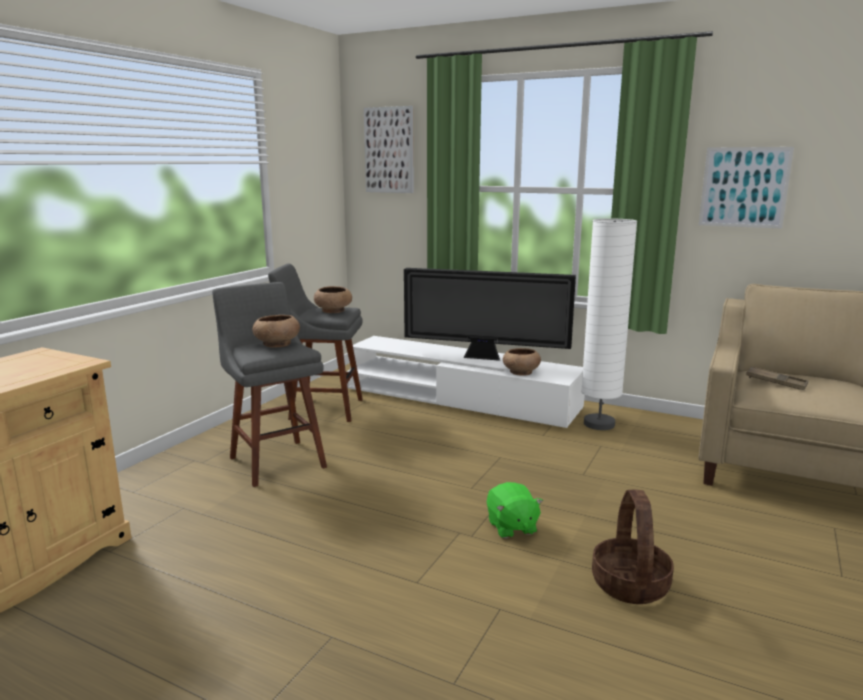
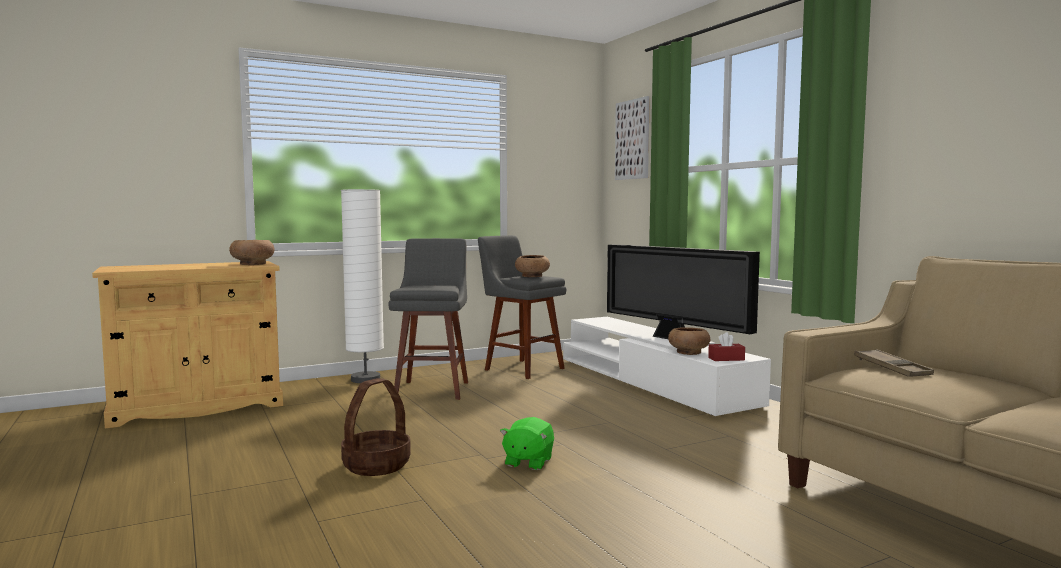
camera: 35 degrees right, 10 degrees down
brown bowl [252,315,300,348] -> brown bowl moved to [229,240,275,265]
white floor lamp [581,218,637,430] -> white floor lamp moved to [341,189,384,383]
basket [592,489,674,604] -> basket moved to [341,378,411,476]
picture [699,147,794,229] -> none
none -> red tissue box [708,332,745,361]

